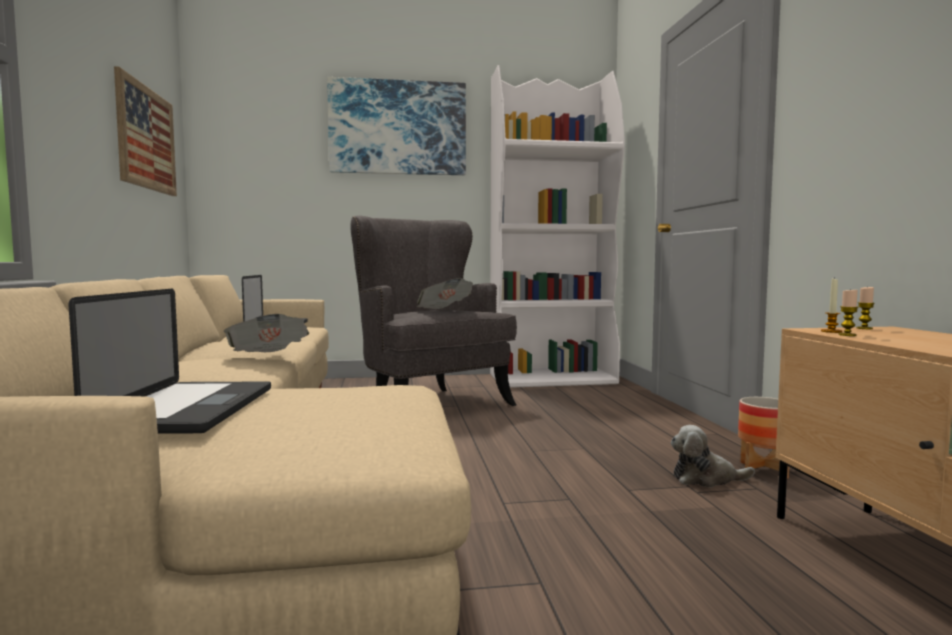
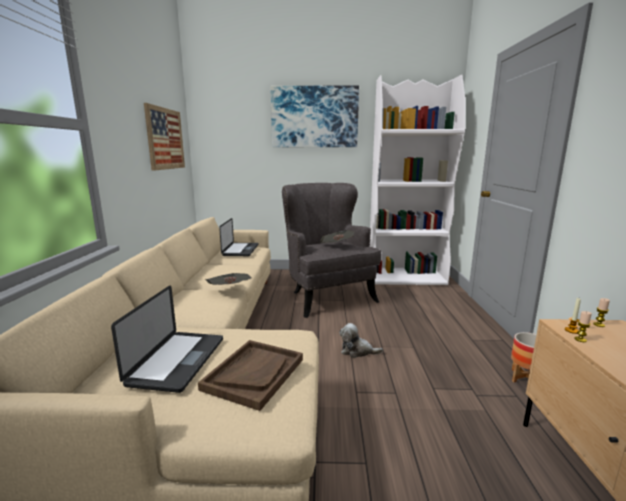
camera: 10 degrees right, 10 degrees up
plush toy [671,425,755,488] -> plush toy moved to [340,323,383,358]
none -> brown tray [198,340,303,411]

